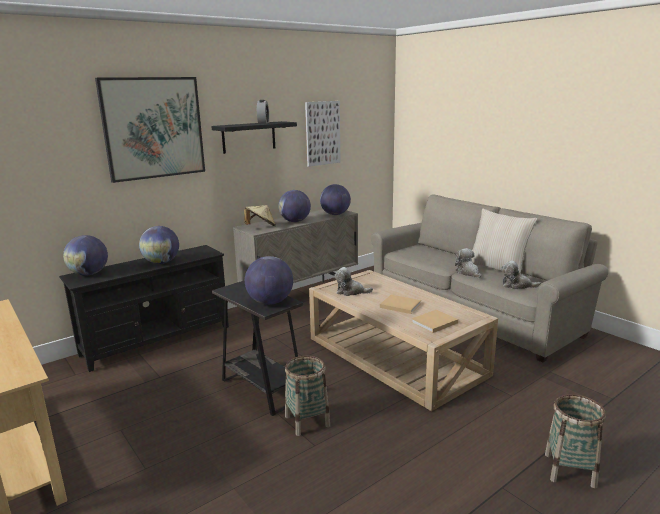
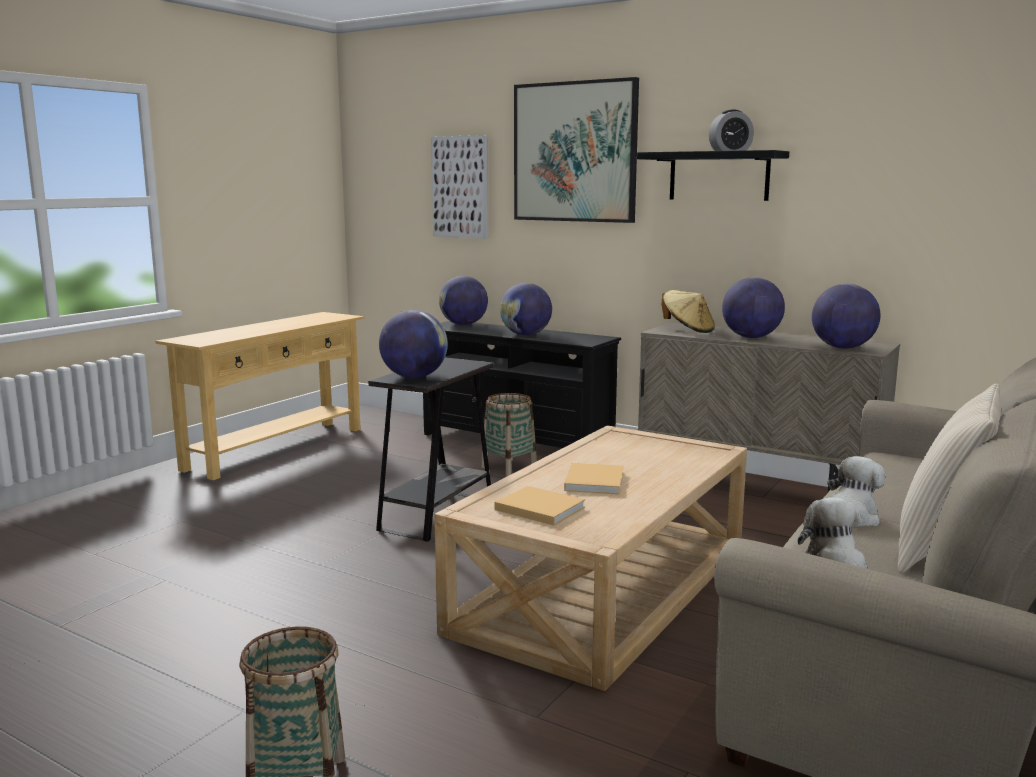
camera: 70 degrees right, 5 degrees down
basket [285,356,330,436] -> basket moved to [481,393,537,476]
picture [305,101,341,167] -> picture moved to [431,135,488,238]
plush toy [335,267,373,296] -> none

